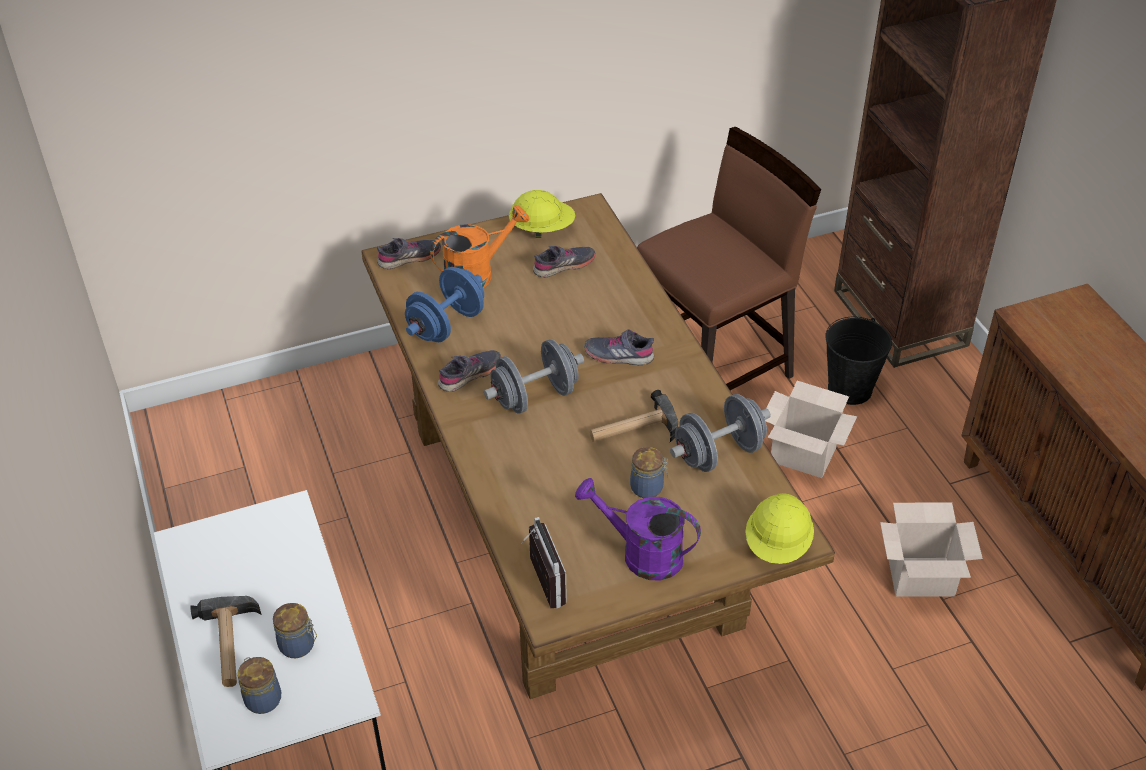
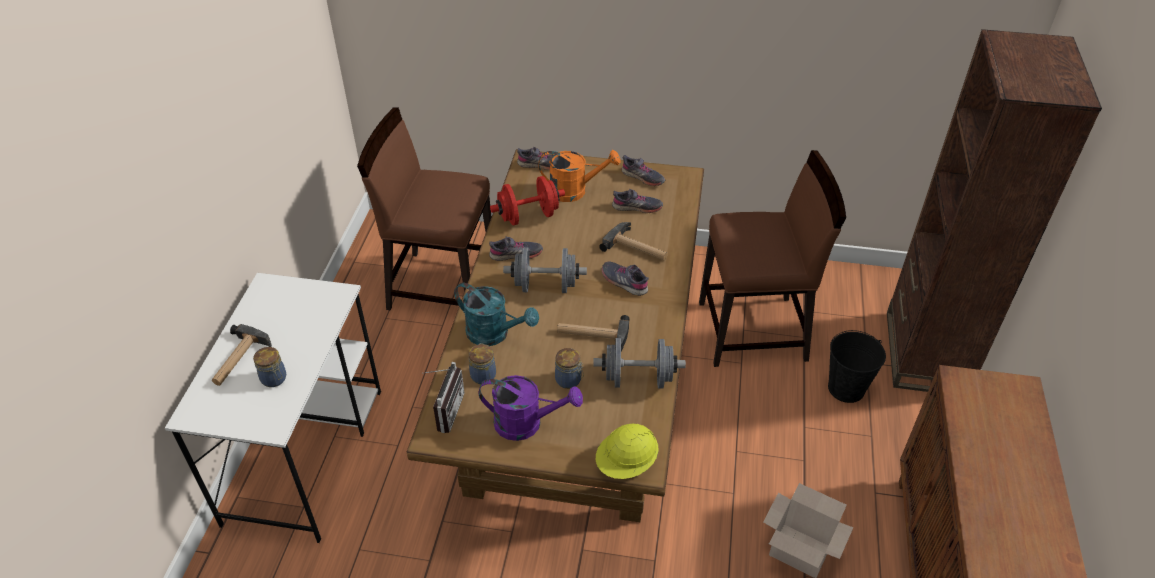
camera: 30 degrees right, 0 degrees up
jar [238,657,281,714] -> jar moved to [469,343,496,384]
blue dumbbell [405,267,484,342] -> red dumbbell [490,176,565,225]
yellow hard hat [509,190,576,238] -> grey shoe [622,155,665,186]
purple watering can [575,478,701,581] -> purple watering can turned 135 degrees clockwise [479,375,583,441]
cardboard box [765,381,857,478] -> none
none -> brown chair [357,107,491,310]
none -> turquoise watering can [454,283,539,346]
none -> hammer [599,222,668,260]

